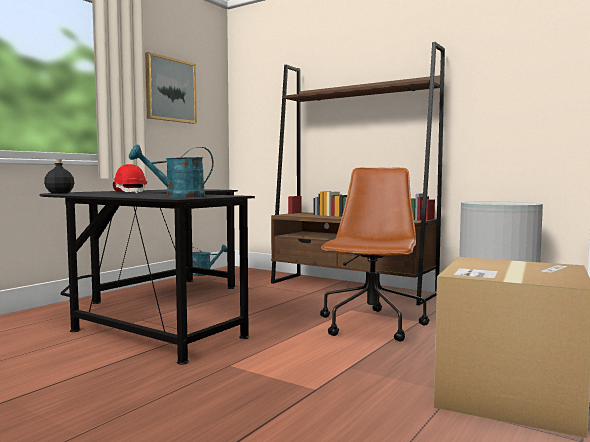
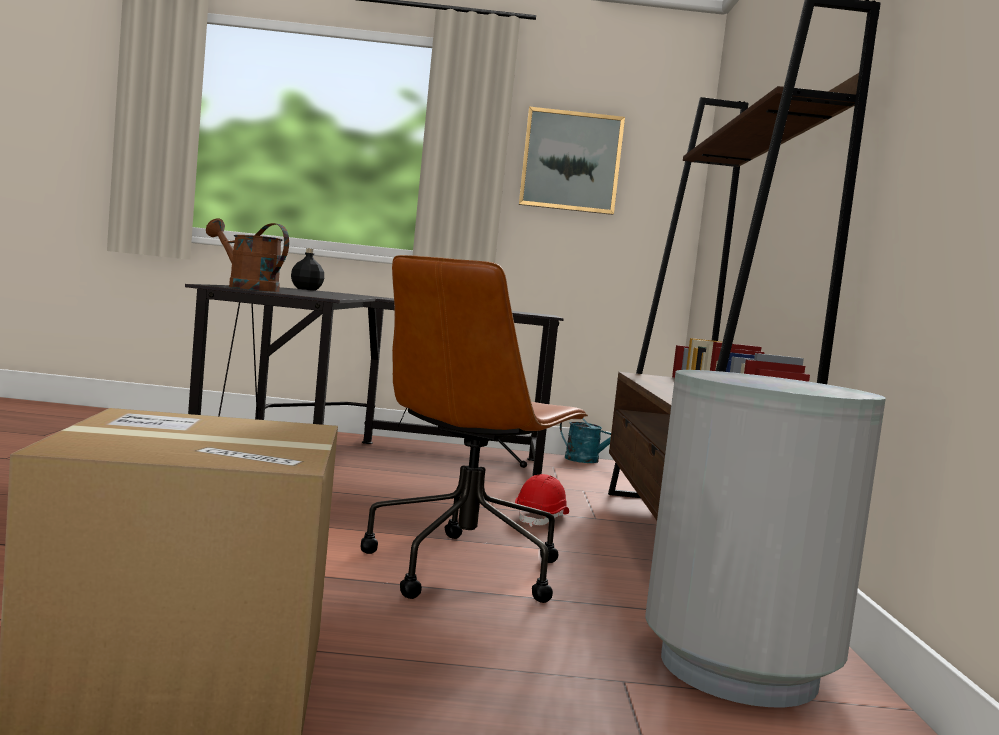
camera: 55 degrees right, 0 degrees up
red hard hat [113,164,147,193] -> red hard hat moved to [515,474,569,527]
turquoise watering can [129,145,214,198] -> brown watering can [206,218,289,292]
brown office chair [320,168,430,342] -> brown office chair turned 135 degrees clockwise [361,255,588,603]

